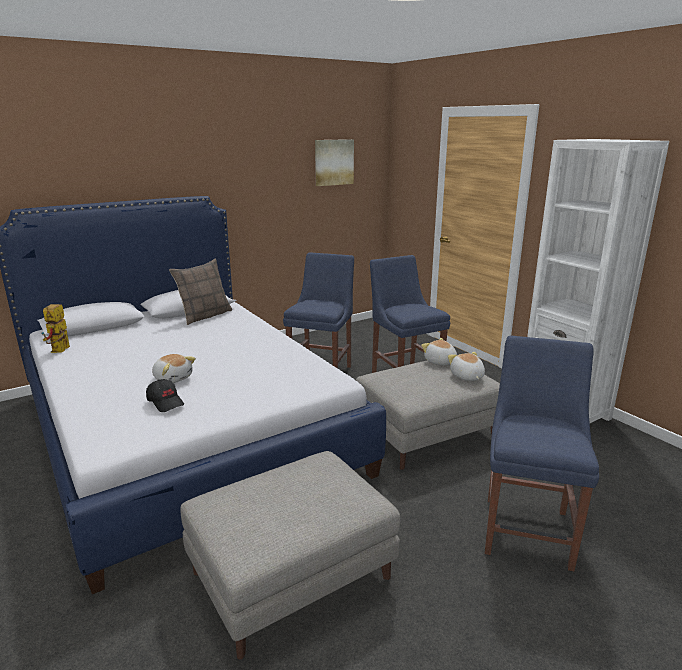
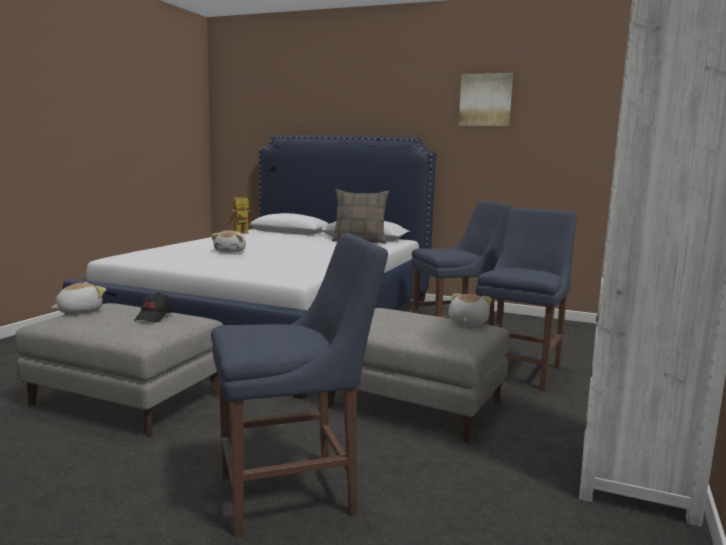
camera: 55 degrees right, 10 degrees down
black cap [146,379,184,412] -> black cap moved to [134,292,174,323]
picture [315,139,354,186] -> picture moved to [458,73,513,126]
plush toy [448,352,485,381] -> plush toy moved to [51,282,106,314]

